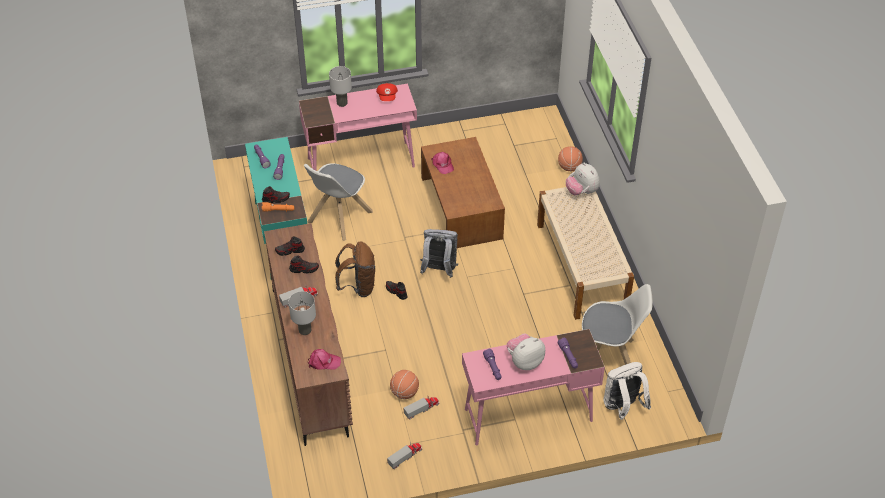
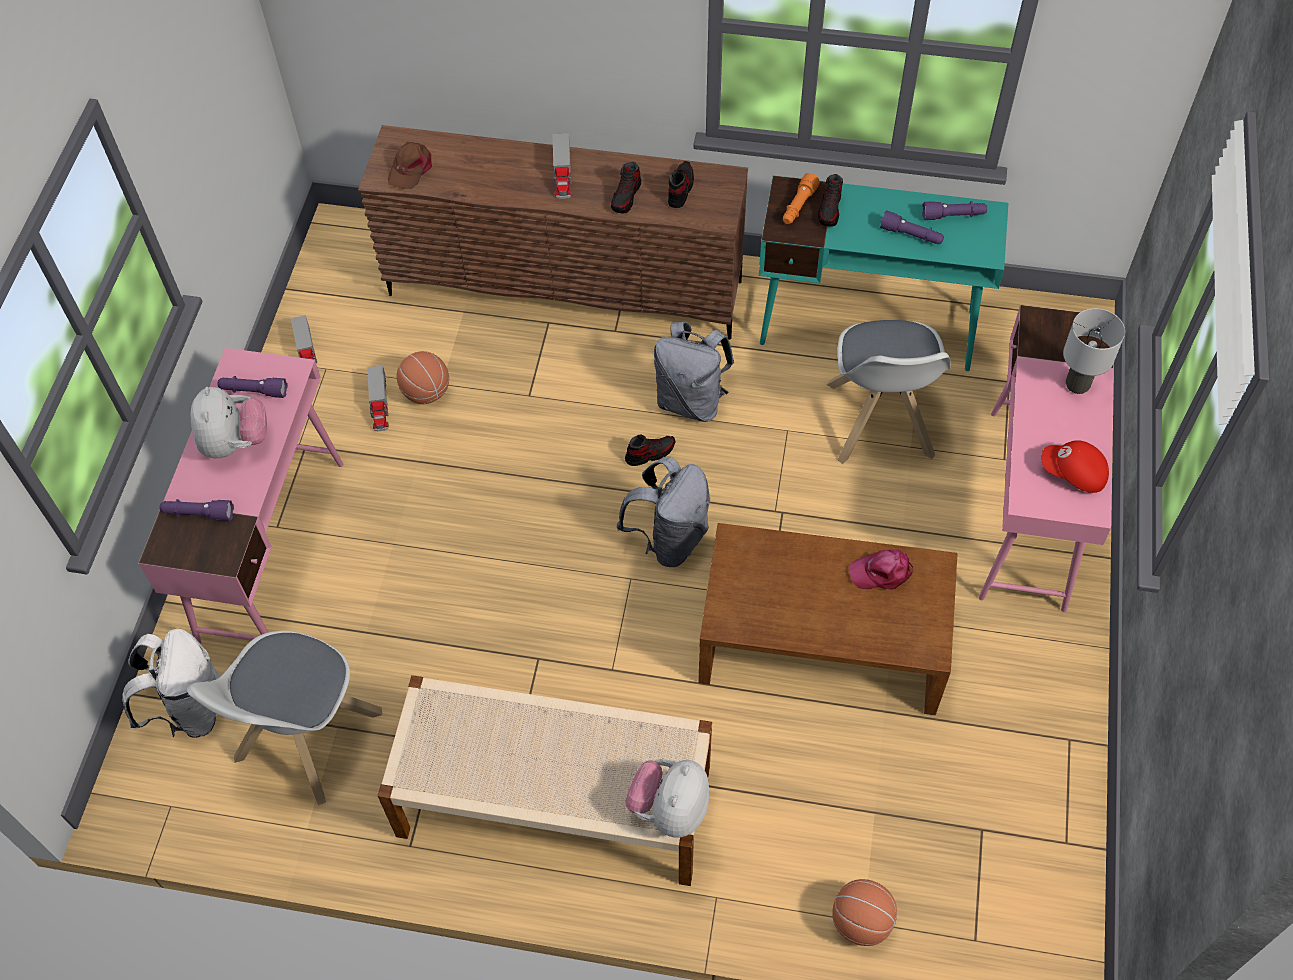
camera: 115 degrees right, 10 degrees up
white table lamp [289,291,316,335] -> none
chair [303,163,373,241] -> chair turned 150 degrees counterclockwise [827,320,951,464]
pink cap [308,349,341,370] -> brown cap [388,142,432,189]
brown backpack [335,241,375,297] -> grey backpack [654,321,734,422]
plush toy [566,163,600,196] -> plush toy turned 60 degrees counterclockwise [625,759,709,838]

